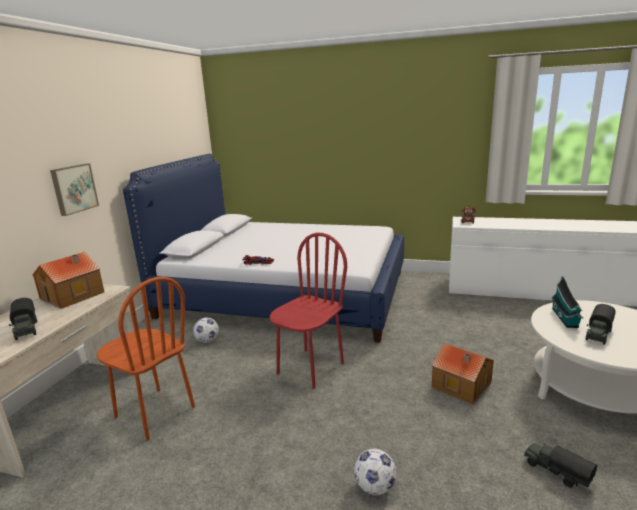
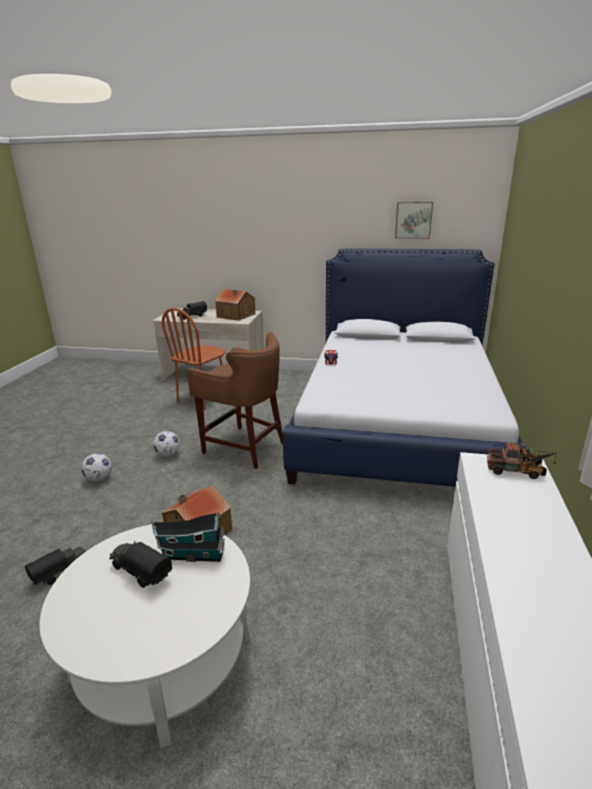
camera: 85 degrees right, 5 degrees up
picture [50,164,99,216] -> picture moved to [395,202,433,239]
football [193,318,219,343] -> football moved to [153,431,180,457]
red chair [270,233,347,389] -> brown stool [187,332,283,469]

